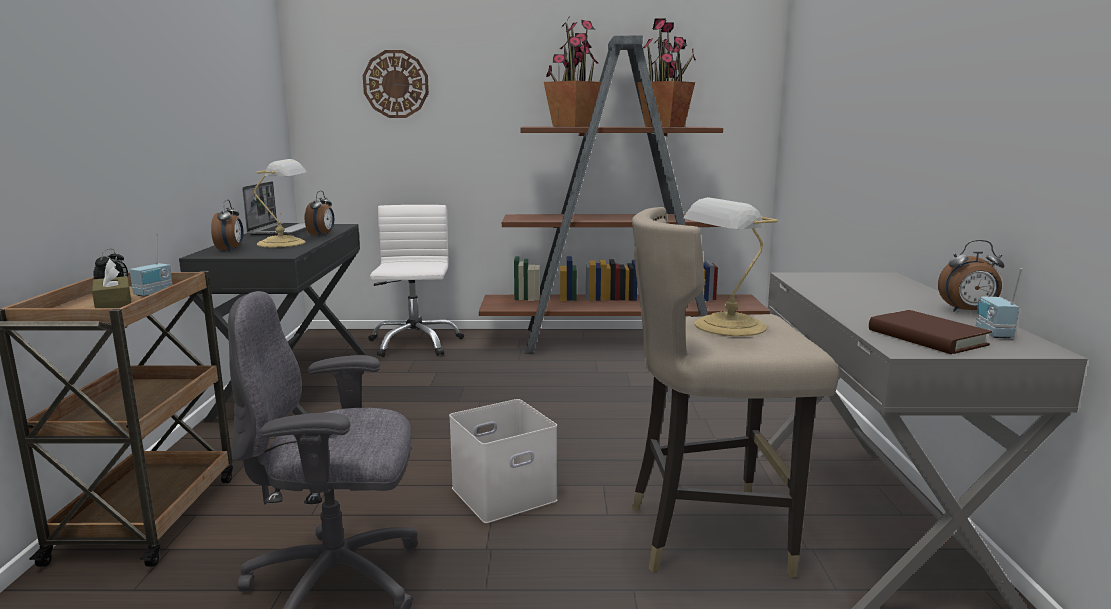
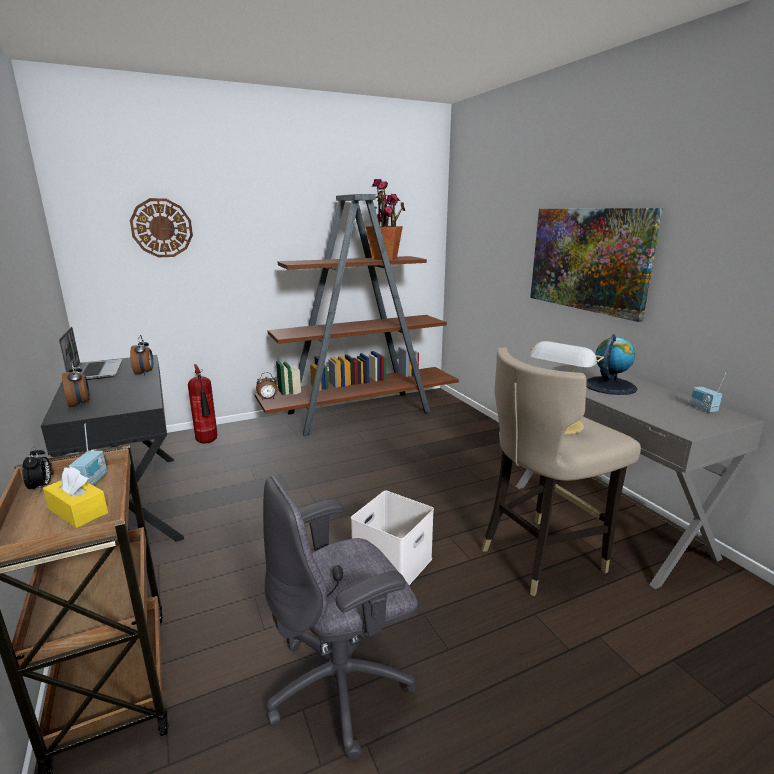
camera: 25 degrees left, 5 degrees up
brown tissue box [92,259,132,308] -> yellow tissue box [43,466,108,528]
table lamp [254,159,307,247] -> none
white office chair [368,205,464,357] -> fire extinguisher [188,364,217,444]
potted plant [544,17,602,127] -> none
brown book [869,310,992,354] -> none
alarm clock [938,240,1004,312] -> alarm clock moved to [256,372,278,400]
none -> picture [530,208,663,322]
none -> globe [586,334,637,395]

